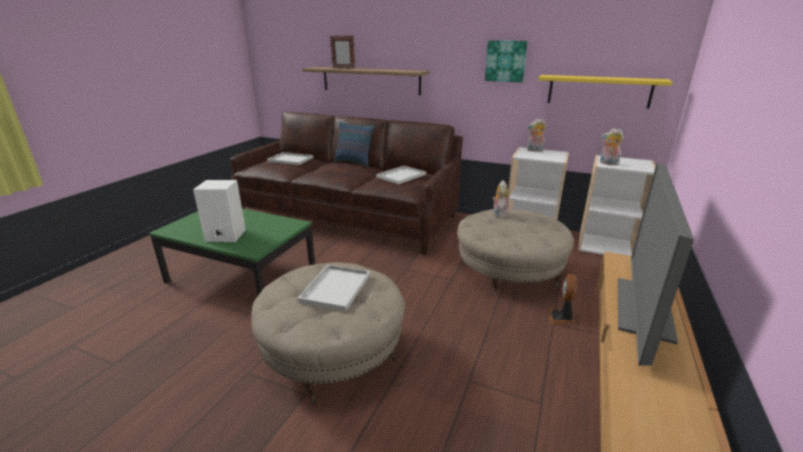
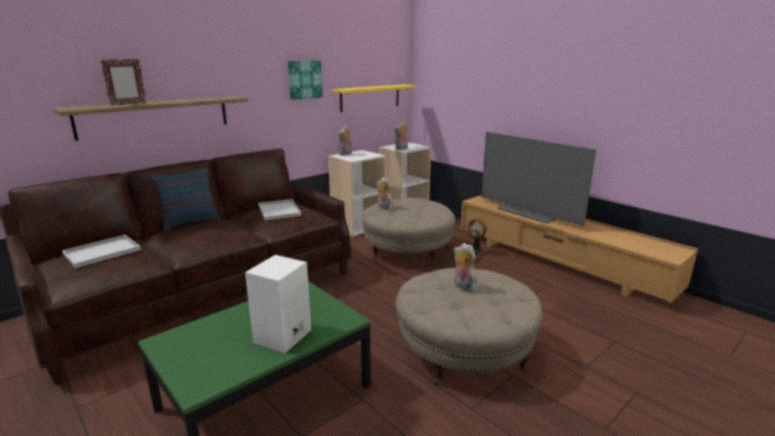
camera: 65 degrees left, 5 degrees down
white tray [298,265,370,311] -> plush toy [454,243,477,292]

